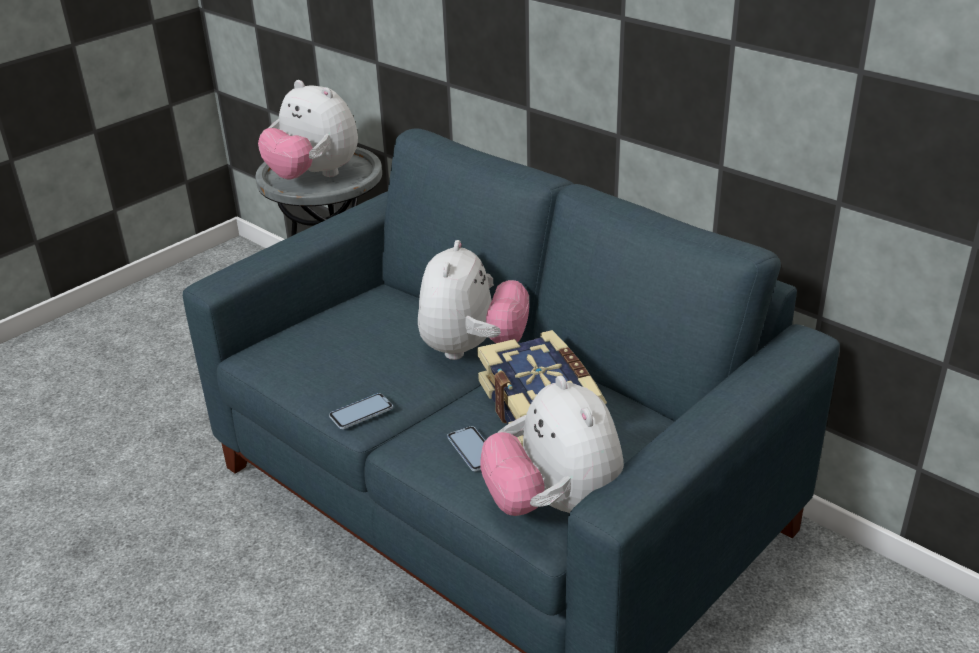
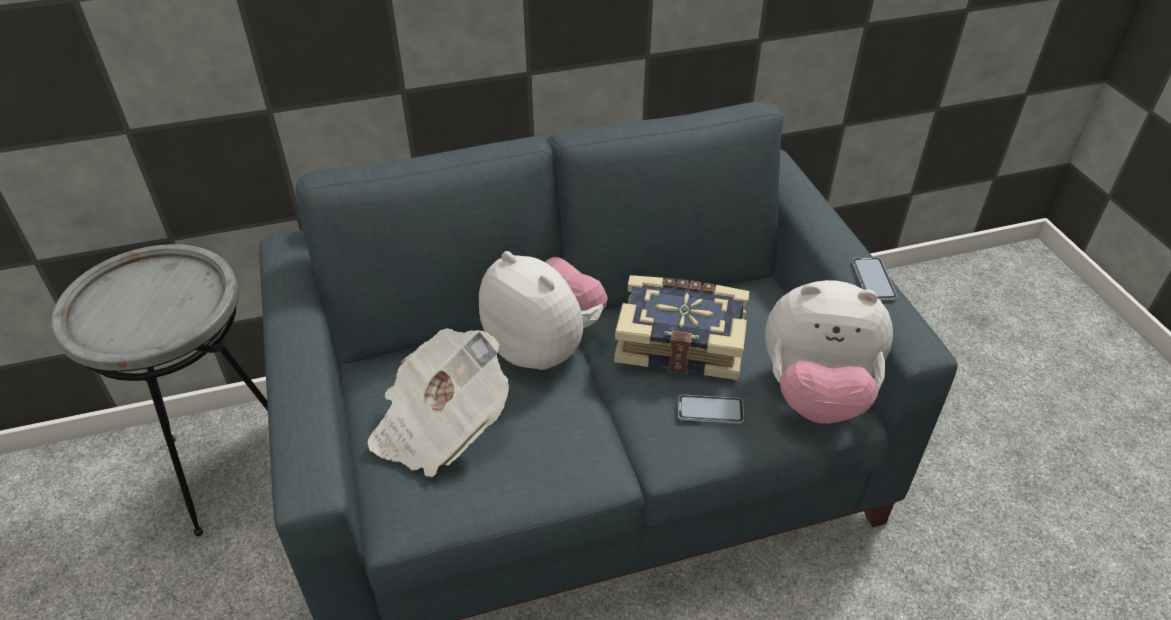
camera: 60 degrees left, 10 degrees up
plush toy [258,80,358,180] -> none
phone [329,393,393,429] -> phone moved to [852,257,897,301]
none -> newspaper [368,328,509,477]

